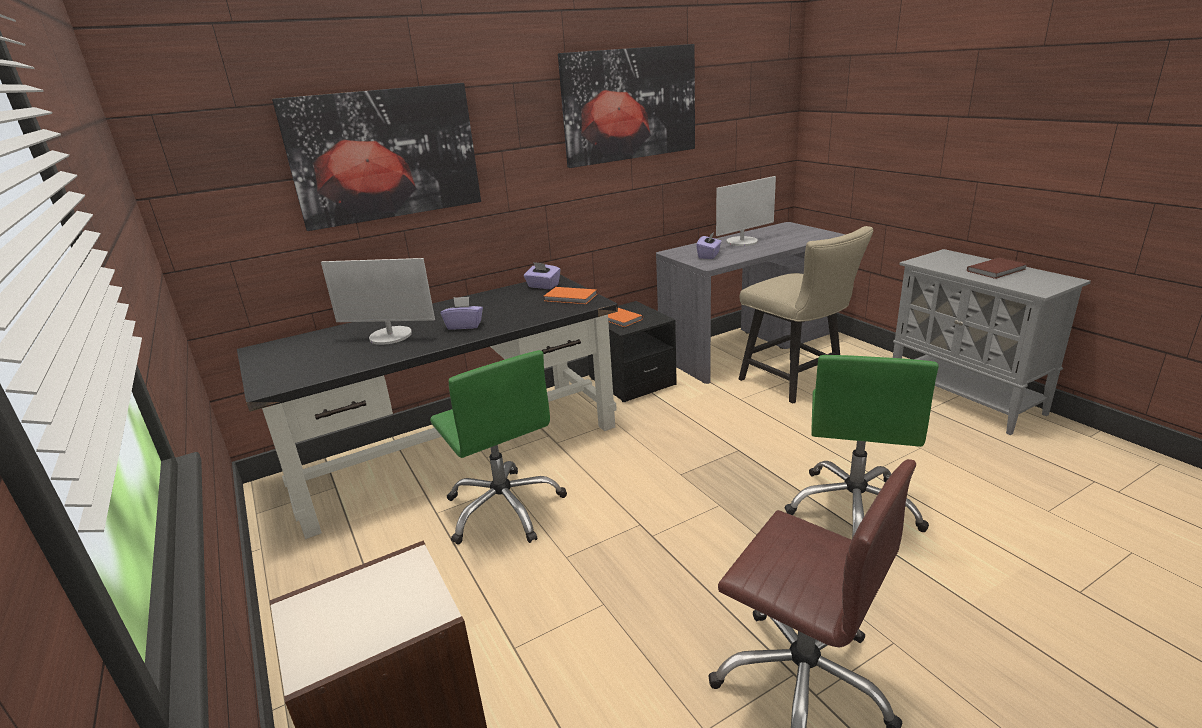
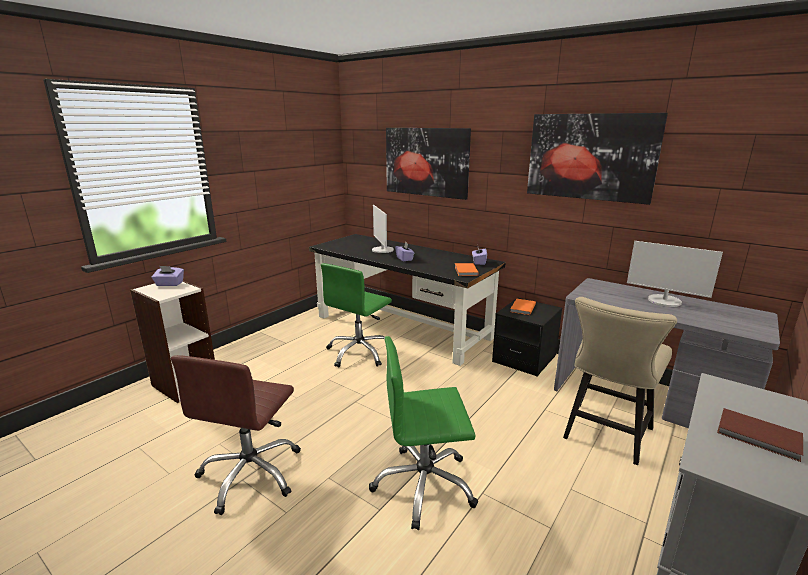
camera: 65 degrees right, 5 degrees down
purple tissue box [696,231,722,259] -> purple tissue box moved to [152,266,184,286]

